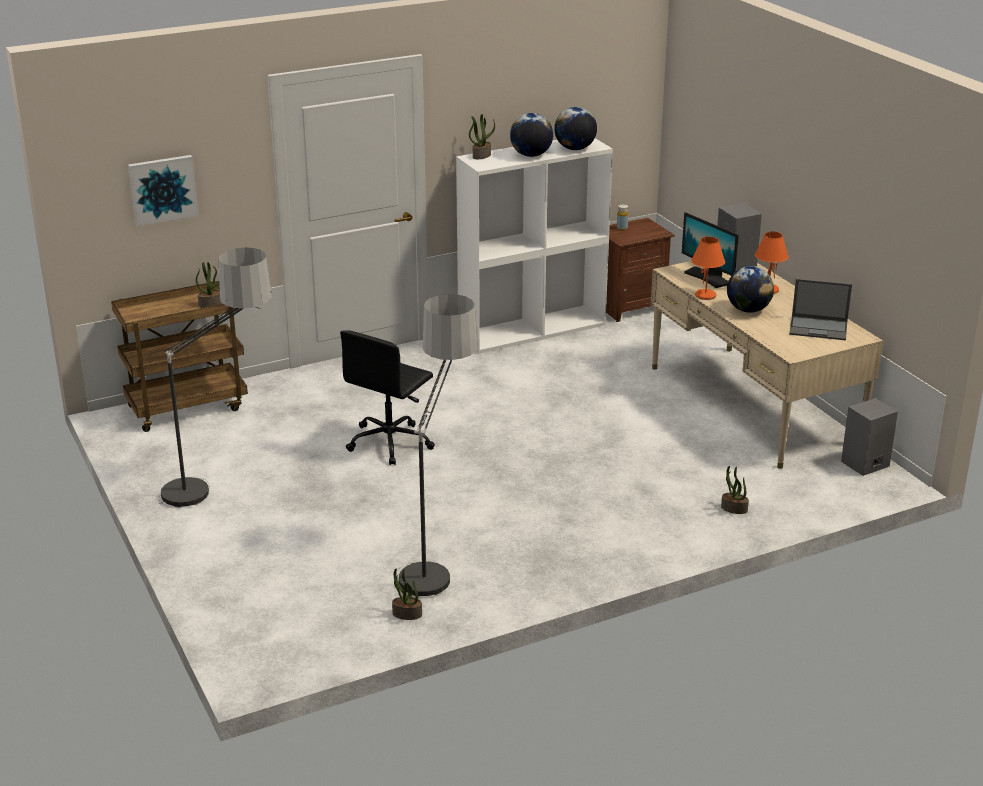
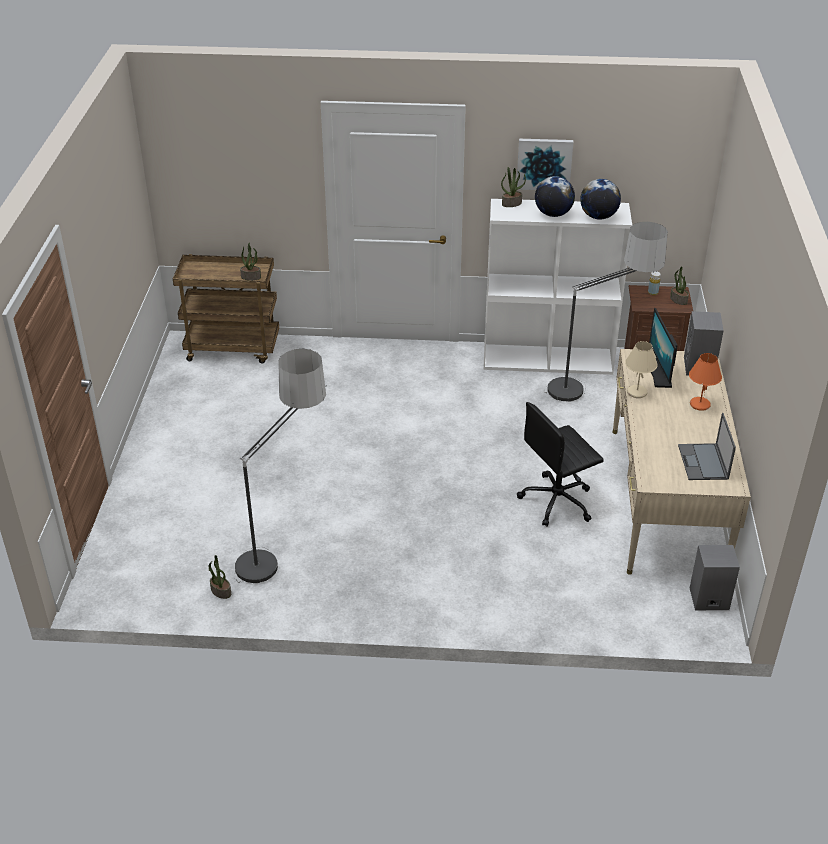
camera: 30 degrees right, 10 degrees up
picture [128,155,198,226] -> picture moved to [517,139,573,190]
floor lamp [158,248,272,508] -> floor lamp moved to [544,222,668,402]
black office chair [340,330,435,465] -> black office chair moved to [517,402,603,527]
orange table lamp [691,237,725,300] -> beige table lamp [625,341,658,398]
potted plant [721,466,749,514] -> potted plant moved to [670,267,689,305]
globe [727,266,774,313] -> none
laptop [789,279,852,340] -> laptop turned 45 degrees clockwise [678,413,736,480]

